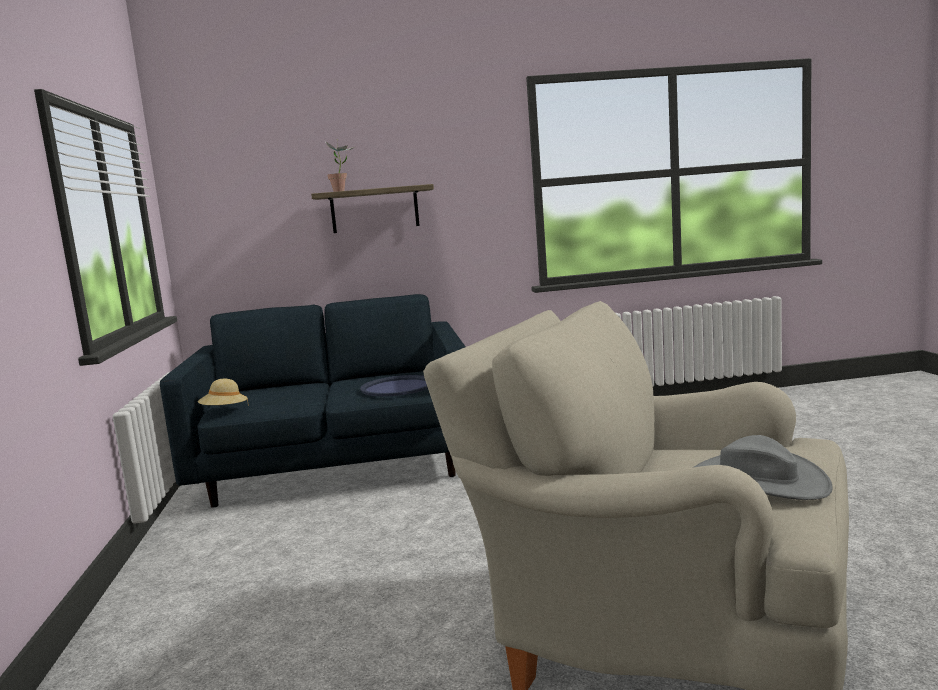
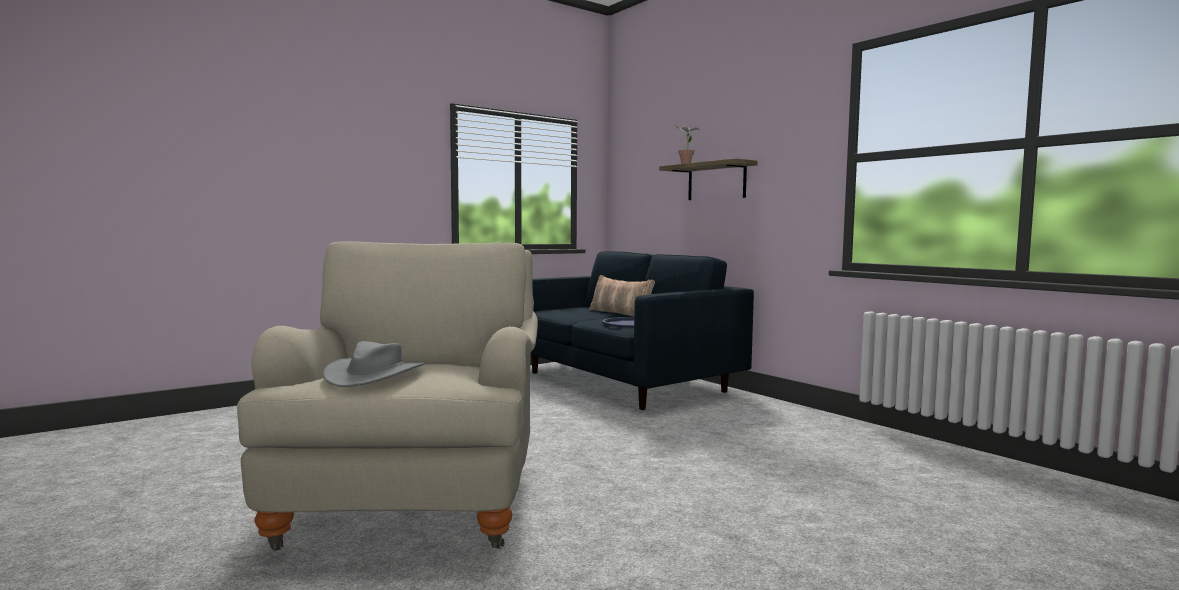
camera: 60 degrees right, 5 degrees down
beige hat [198,379,249,405] -> none
none -> pillow [589,275,655,317]

